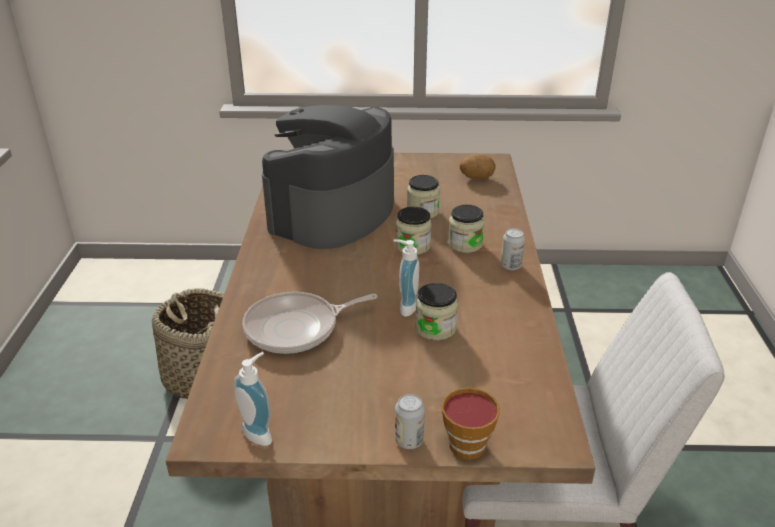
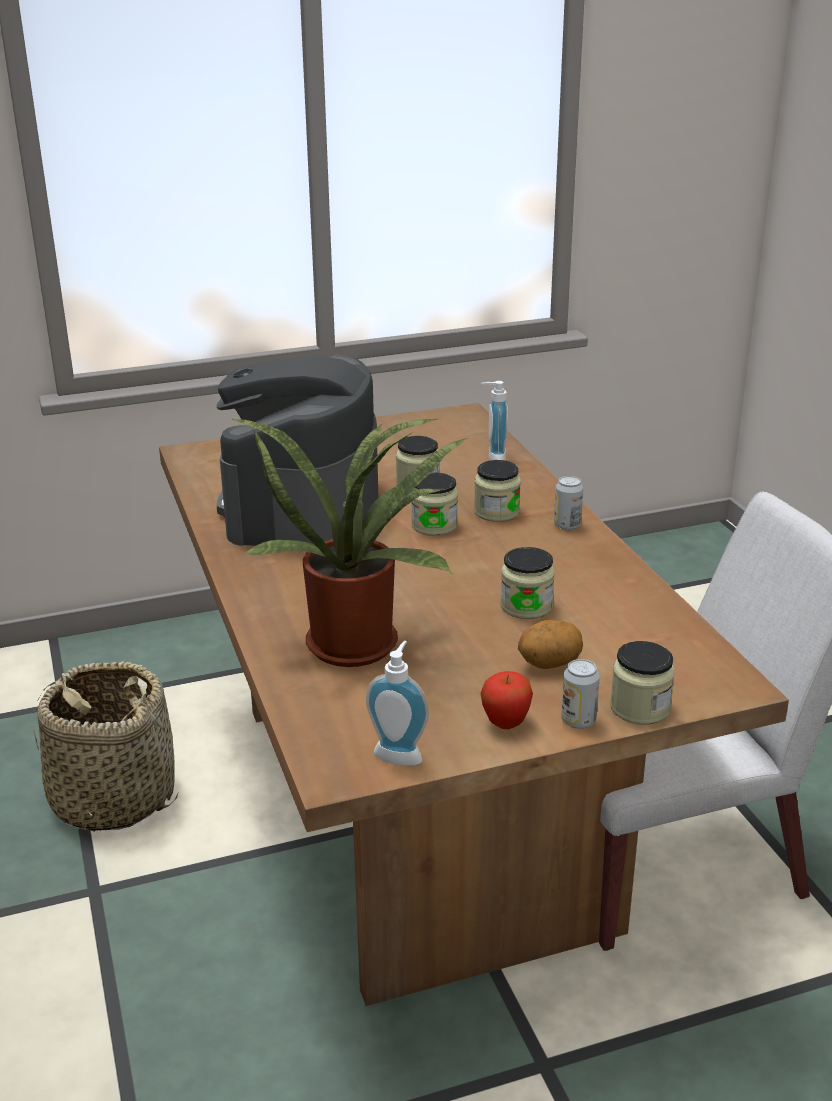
camera: 20 degrees left, 5 degrees down
frying pan [242,292,377,354] -> potted plant [231,418,468,667]
soap dispenser [393,240,419,317] -> soap dispenser moved to [482,381,508,461]
cup [442,387,500,460] -> jar [610,641,675,725]
potato [460,154,496,179] -> potato moved to [518,620,583,669]
none -> apple [481,671,533,729]

